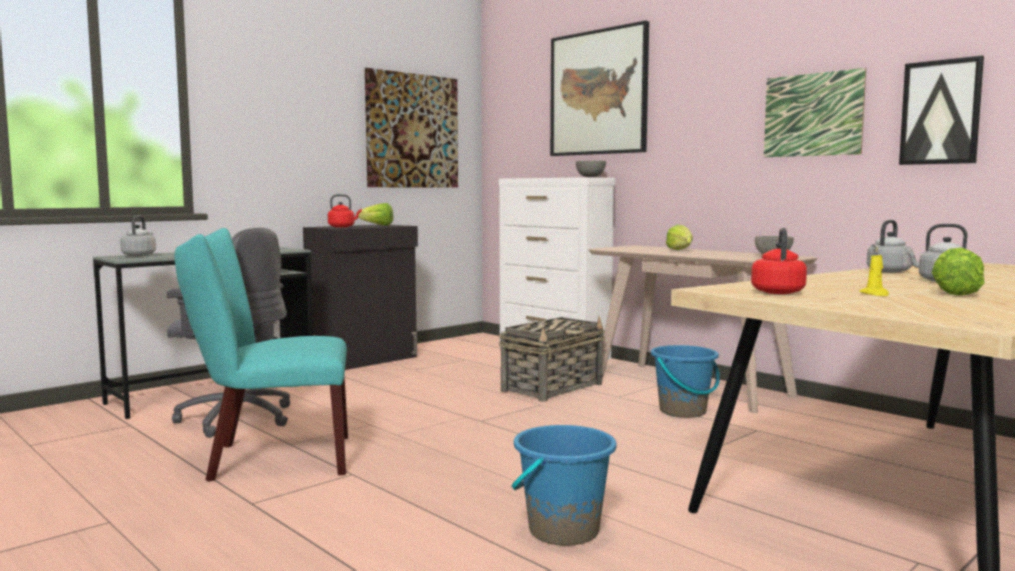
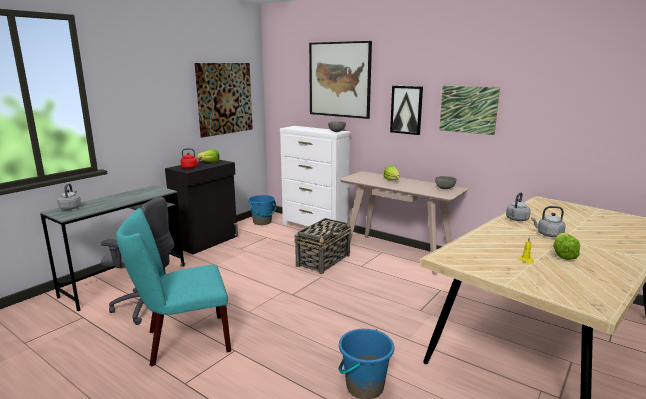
camera: 10 degrees left, 10 degrees up
blue bucket [651,345,720,418] -> blue bucket moved to [248,195,276,225]
red kettle [751,228,807,294] -> none
picture [899,56,984,165] -> picture moved to [390,86,423,135]

